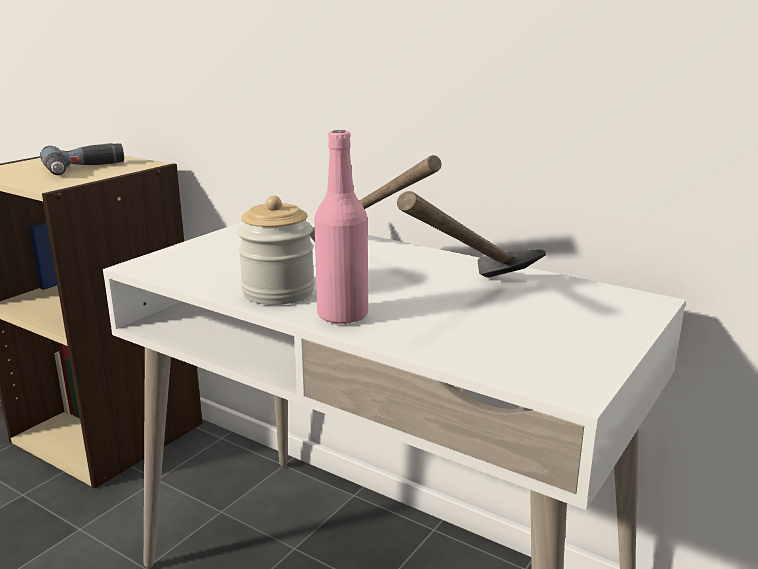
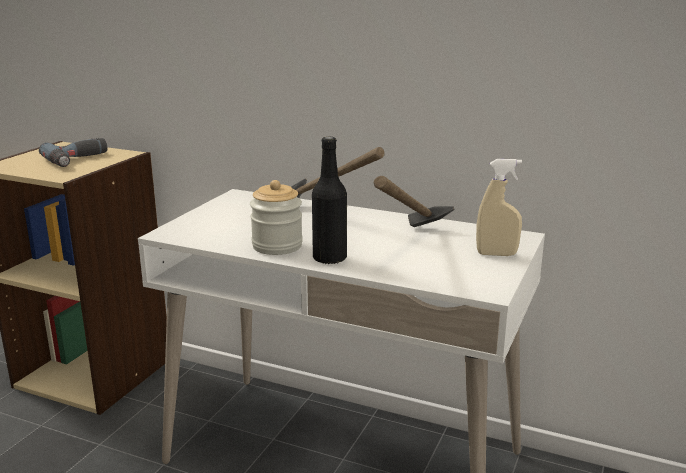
camera: 10 degrees left, 0 degrees up
pink bottle [314,130,368,325] -> black bottle [312,137,347,264]
none -> beige spray bottle [476,159,522,256]

